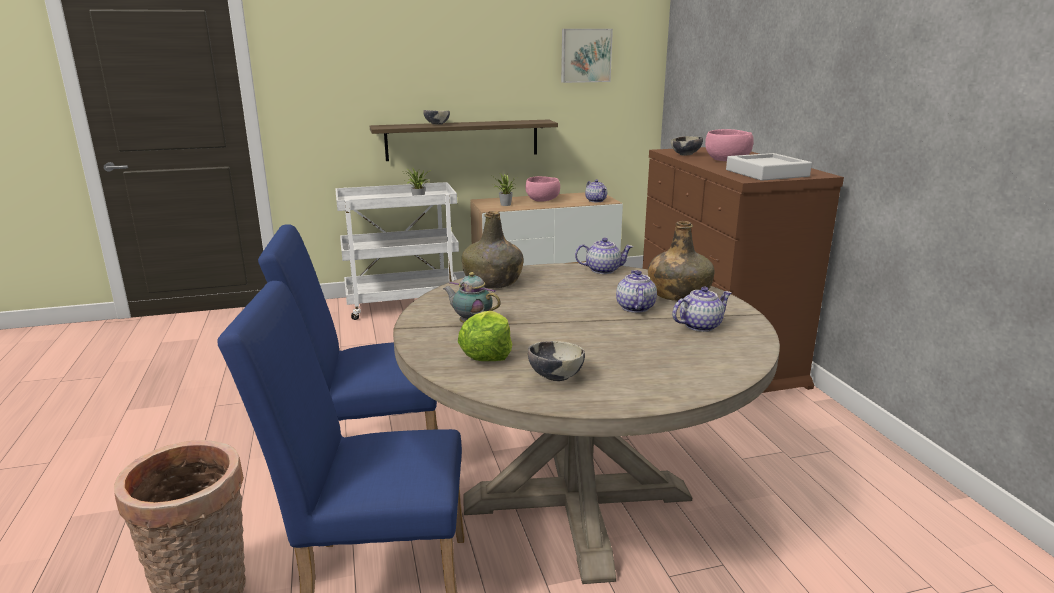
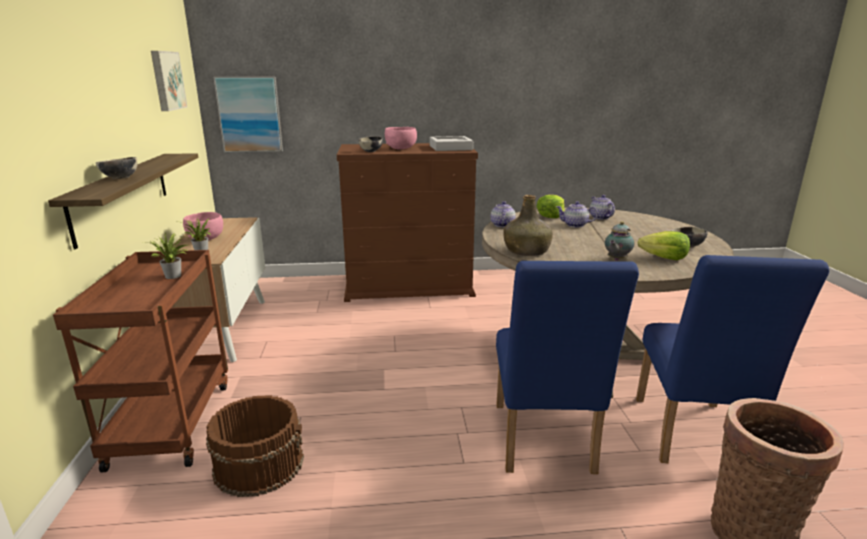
camera: 80 degrees left, 0 degrees up
white cart [335,182,459,320] -> brown cart [53,250,228,472]
teapot [585,180,607,202] -> none
green bottle [648,221,714,301] -> lettuce [536,195,564,218]
none -> brown bucket [206,395,304,497]
none -> picture [214,77,283,152]

